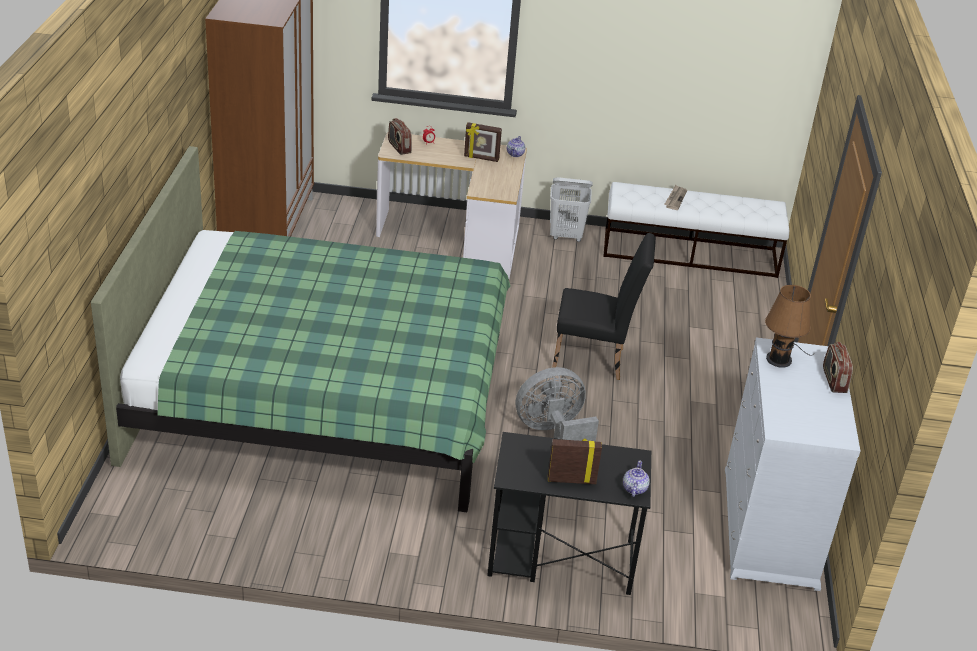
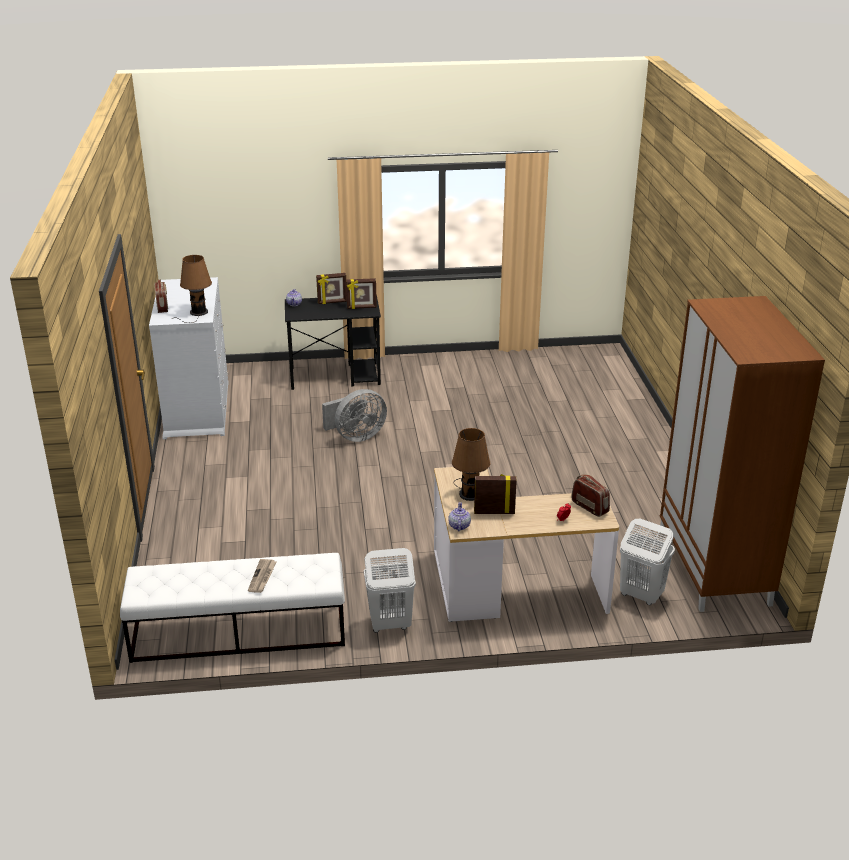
camera: 170 degrees right, 5 degrees down
green bed [91,146,510,512] -> none
black chair [552,233,656,380] -> none
none -> picture frame [346,278,377,309]
none -> brown table lamp [452,428,491,501]
none -> white laundry basket [620,519,675,605]

